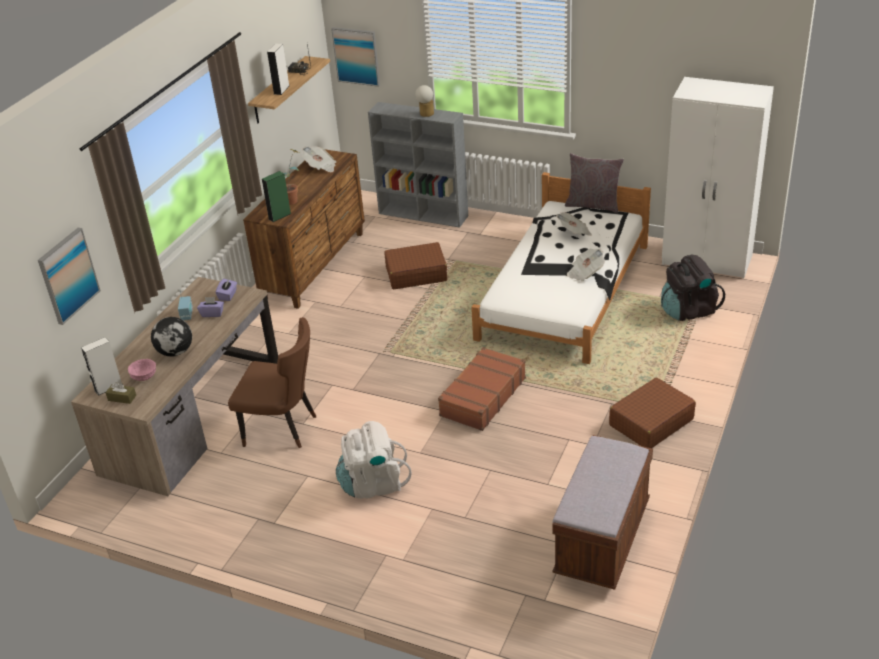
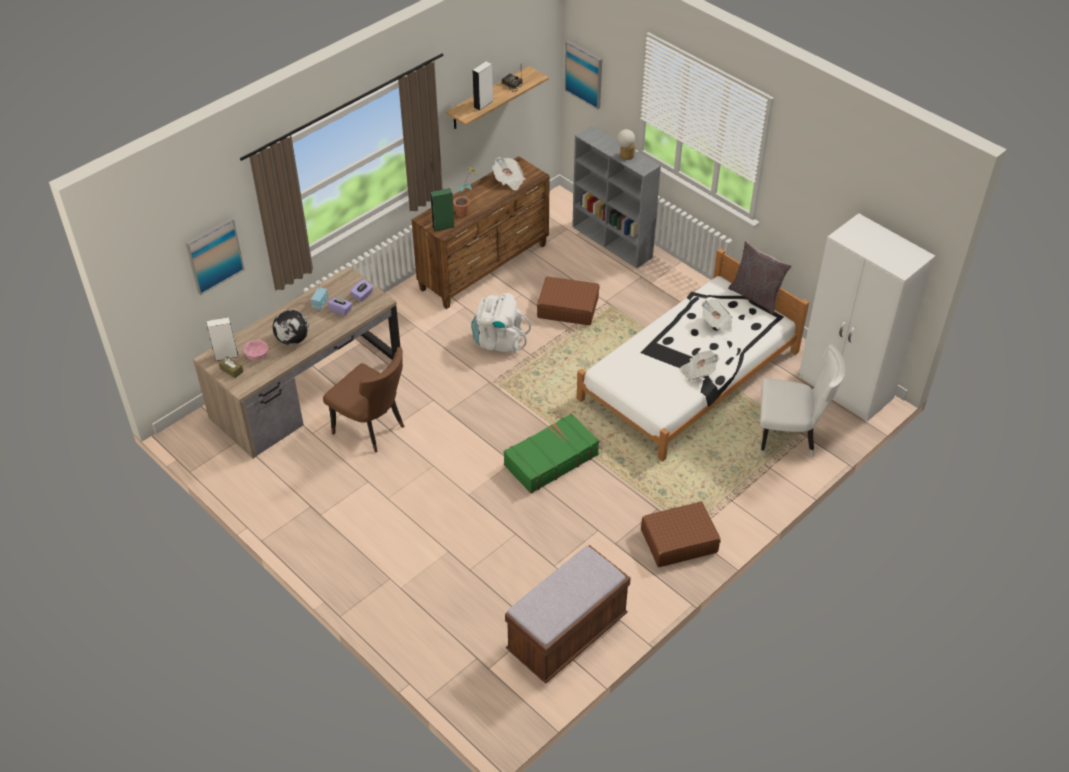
camera: 20 degrees right, 10 degrees up
white backpack [336,421,412,499] -> white backpack moved to [471,293,531,353]
brown suitcase [438,347,526,431] -> green suitcase [504,413,599,494]
black backpack [661,255,725,321] -> white chair [760,344,846,457]

